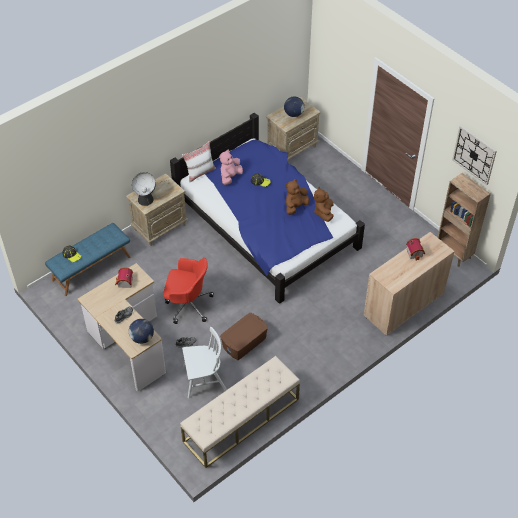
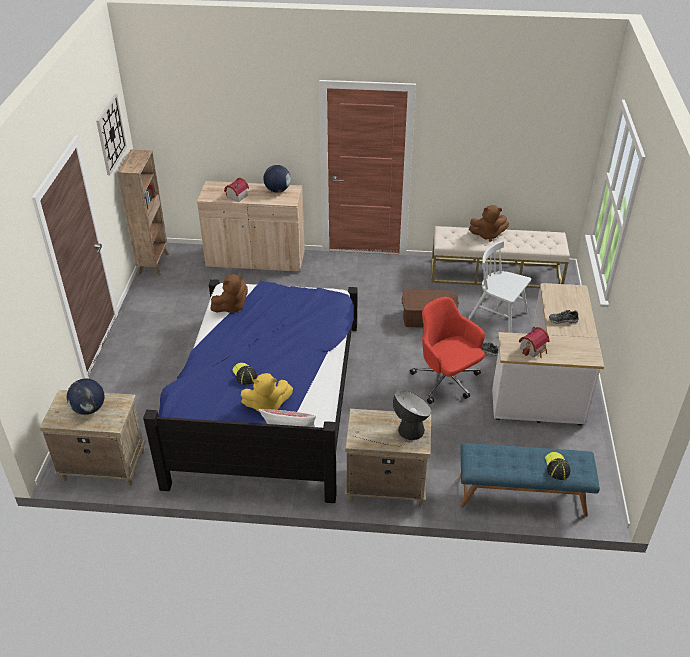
camera: 135 degrees left, 10 degrees down
globe [129,319,154,344] -> globe moved to [263,165,291,193]
pink plush toy [219,150,243,185] -> yellow plush toy [241,373,293,412]
brown plush toy [286,179,309,215] -> brown plush toy moved to [469,205,509,242]

